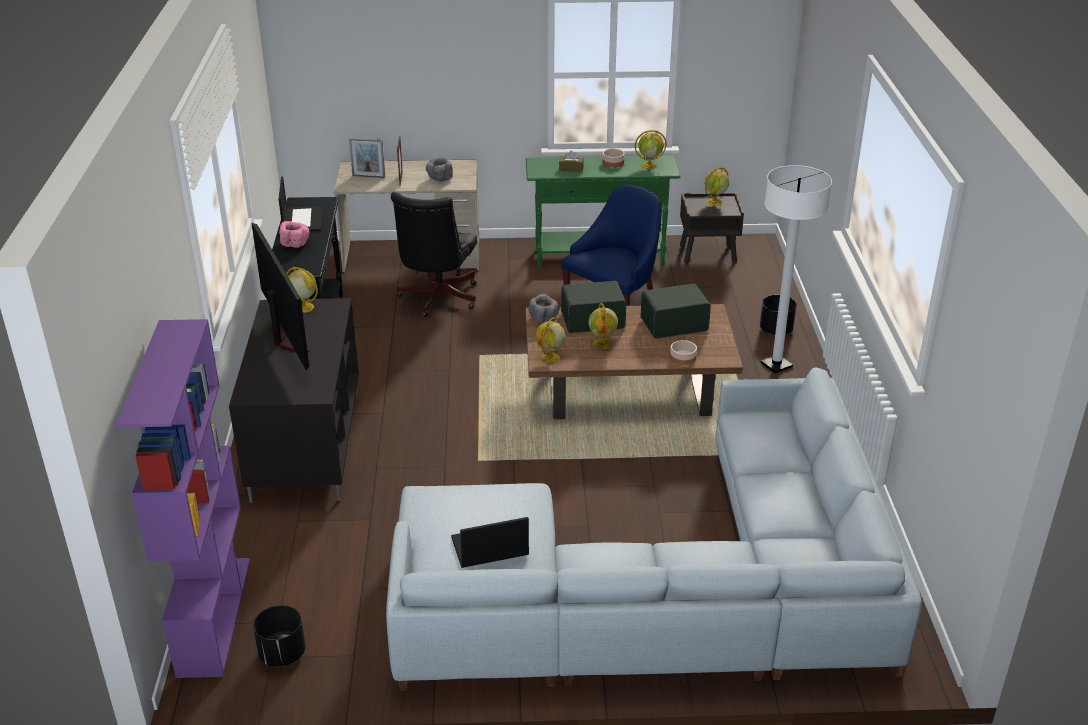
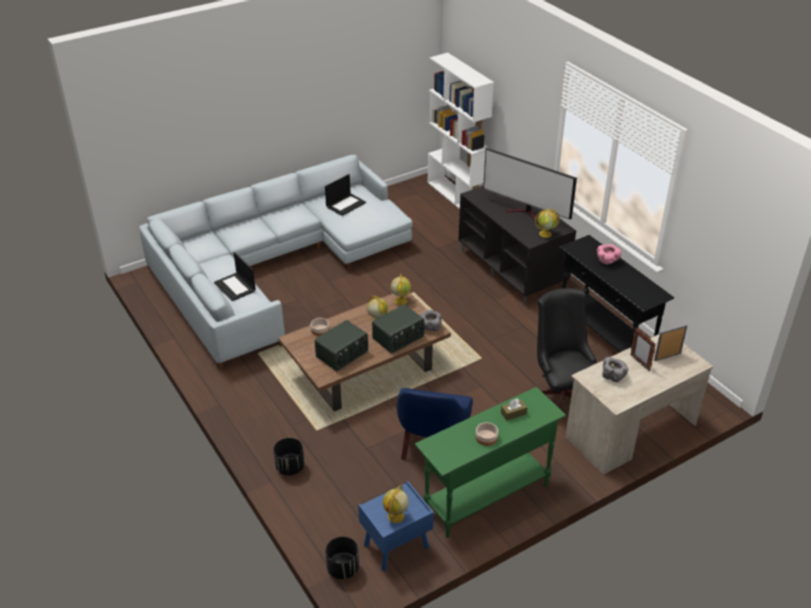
camera: 150 degrees right, 5 degrees up
purple bookcase [116,319,250,678] -> white bookcase [428,53,494,209]
black planter [253,605,305,667] -> black planter moved to [325,537,359,579]
laptop [279,177,322,231] -> laptop moved to [214,252,256,301]
globe [635,130,667,169] -> none
brown nightstand [680,193,744,263] -> blue nightstand [358,481,434,571]
white floor lamp [761,165,832,373] -> none

